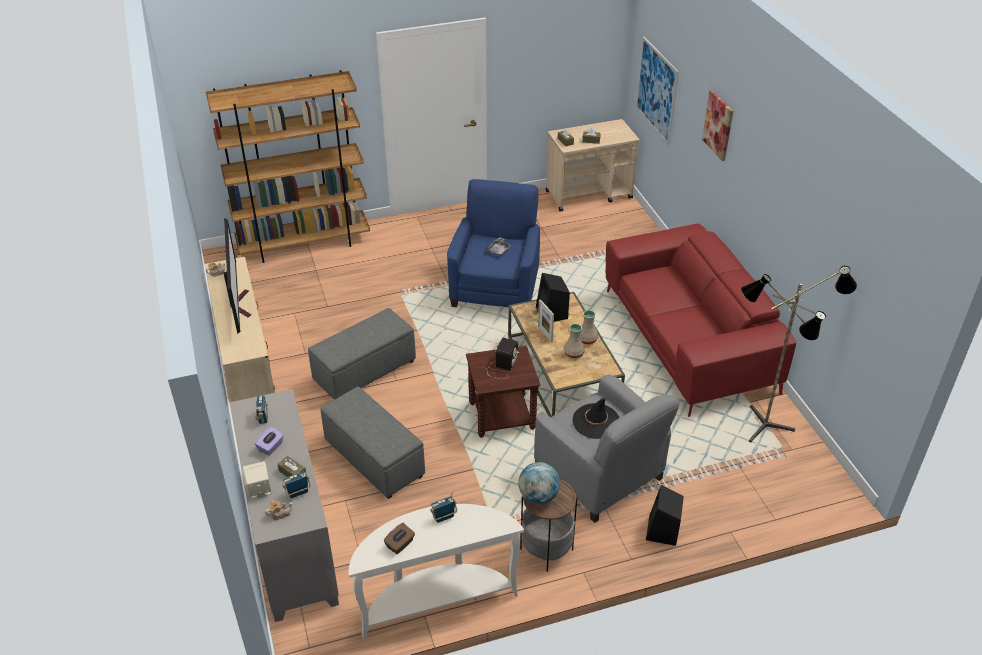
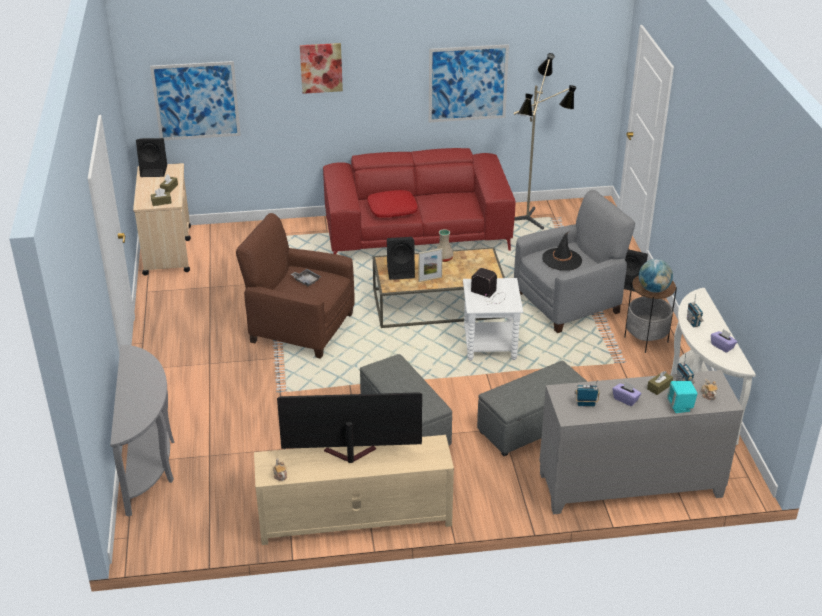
camera: 80 degrees left, 5 degrees down
brown bookcase [206,70,370,263] -> grey console table [110,345,175,516]
beige speaker [243,461,271,499] -> turquoise speaker [667,381,698,413]
brown tissue box [384,523,415,554] -> purple tissue box [711,329,737,353]
blue armchair [447,179,540,307] -> brown armchair [236,213,355,359]
brown side table [466,345,540,438] -> white side table [463,278,523,361]
beige vase [564,323,585,358] -> none
none -> black speaker [136,138,167,177]
none -> red pillow [367,190,418,218]
none -> picture [429,44,509,122]

